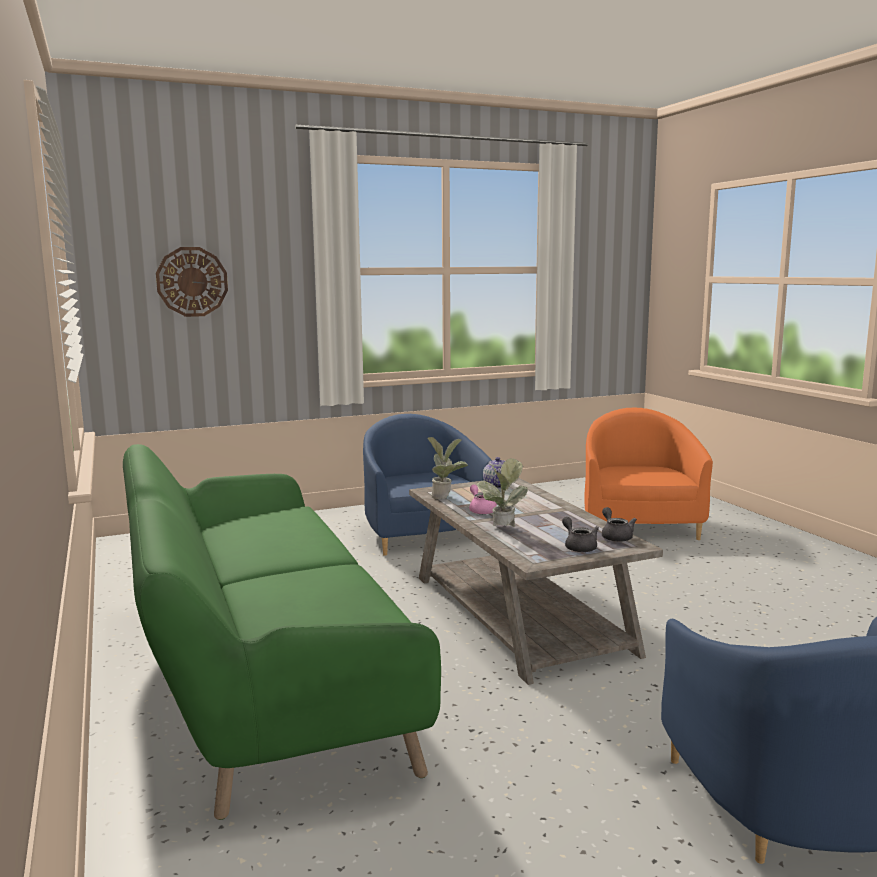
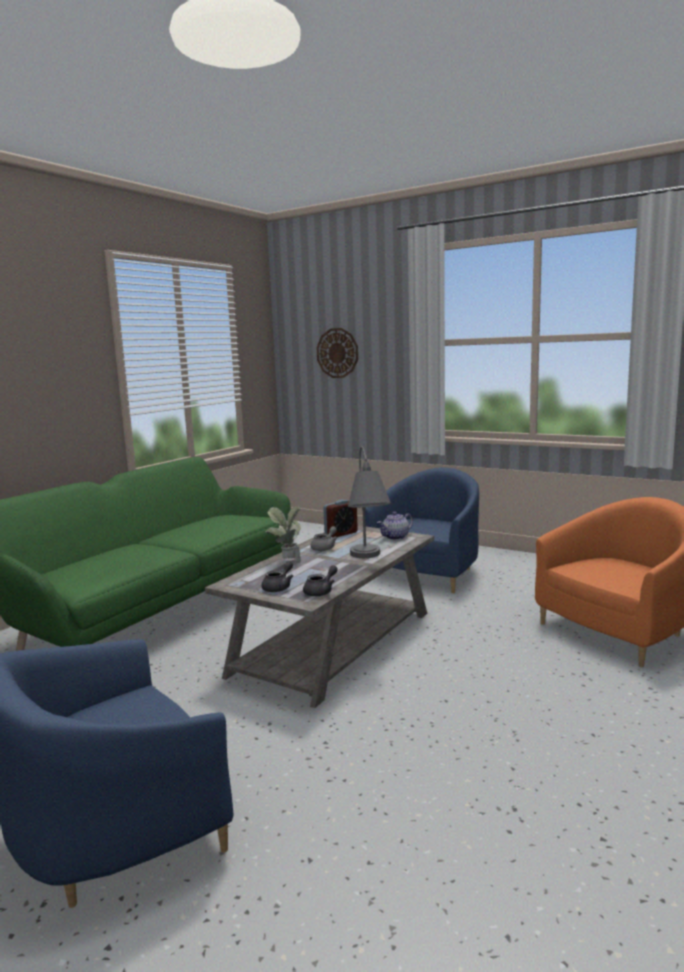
camera: 55 degrees right, 0 degrees up
potted plant [427,437,468,499] -> alarm clock [323,500,358,537]
pink teapot [469,485,497,514] -> grey teapot [310,526,337,551]
none -> grey table lamp [348,446,391,558]

